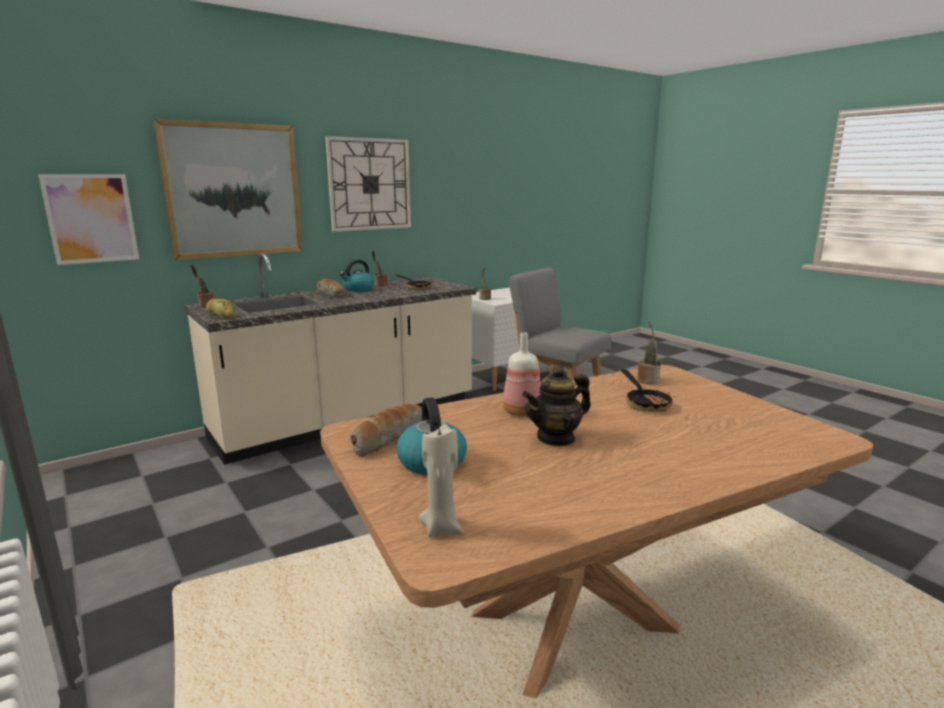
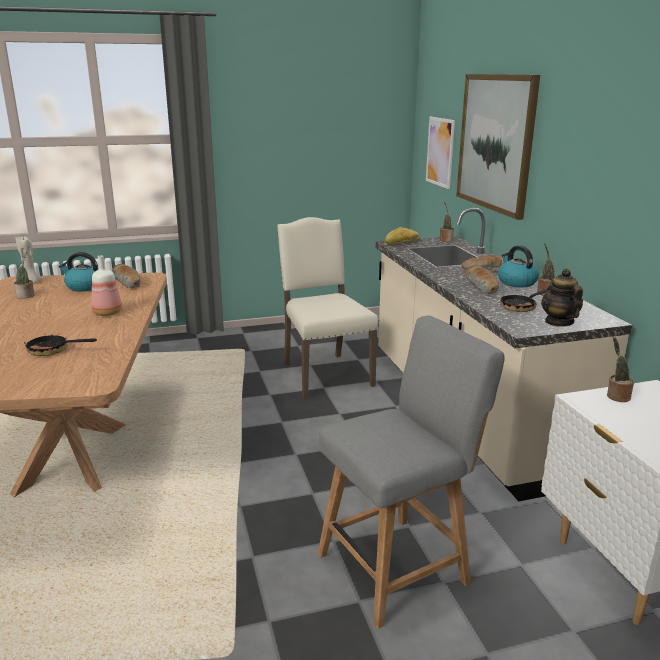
camera: 110 degrees right, 5 degrees up
wall clock [325,136,411,232] -> none
teapot [522,366,591,447] -> teapot moved to [541,268,583,327]
potted plant [637,320,661,384] -> potted plant moved to [14,252,34,299]
none -> beige chair [277,217,378,399]
none -> bread [465,265,499,294]

